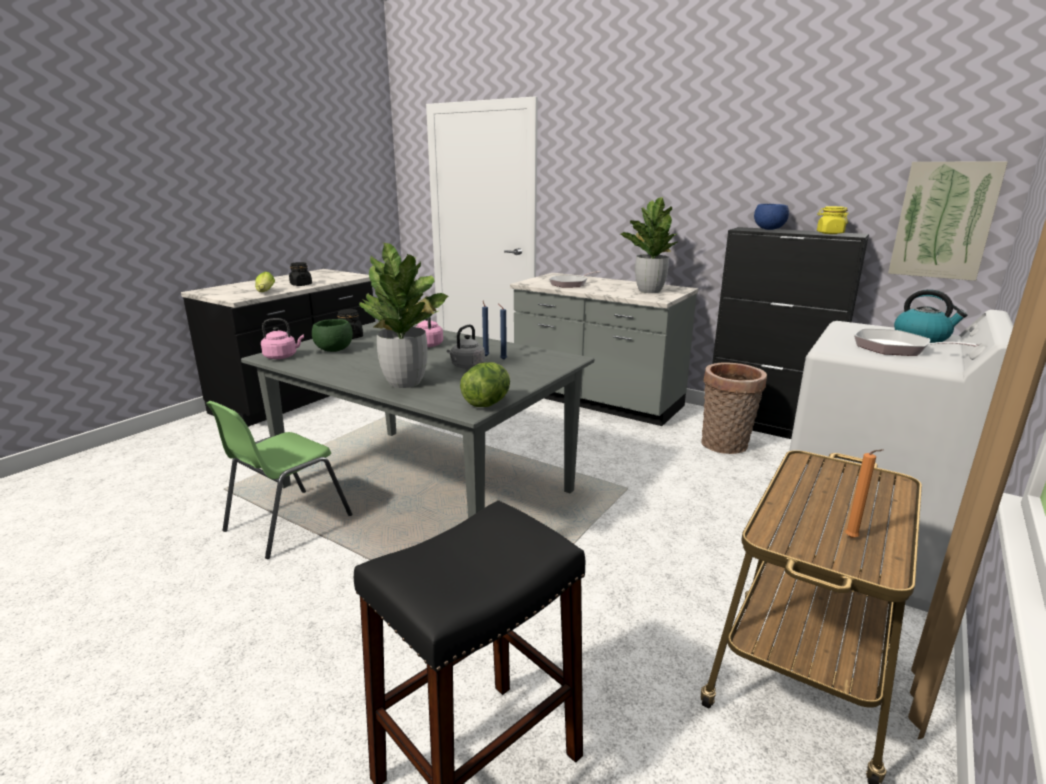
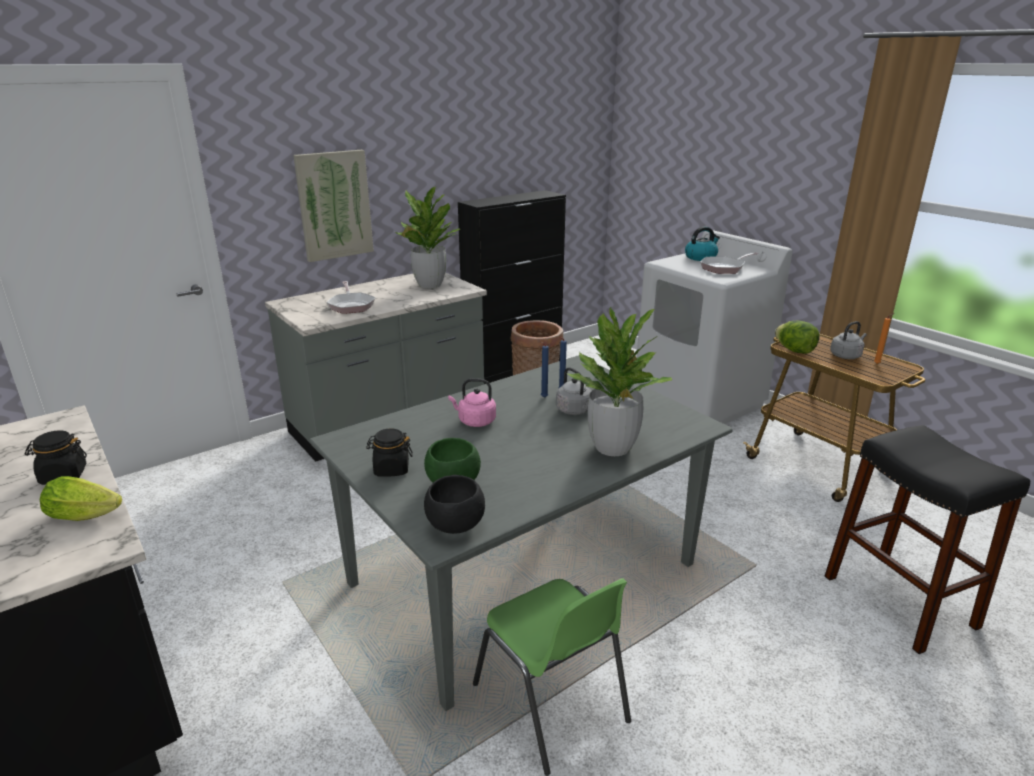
camera: 70 degrees left, 5 degrees up
pink kettle [261,318,304,359] -> black bowl [424,475,485,534]
lettuce [460,362,510,407] -> lettuce moved to [775,321,820,354]
blue bowl [754,204,789,230] -> none
yellow jar [817,206,849,234] -> none
picture [888,162,1008,281] -> picture moved to [293,150,374,262]
none -> grey kettle [830,321,867,359]

